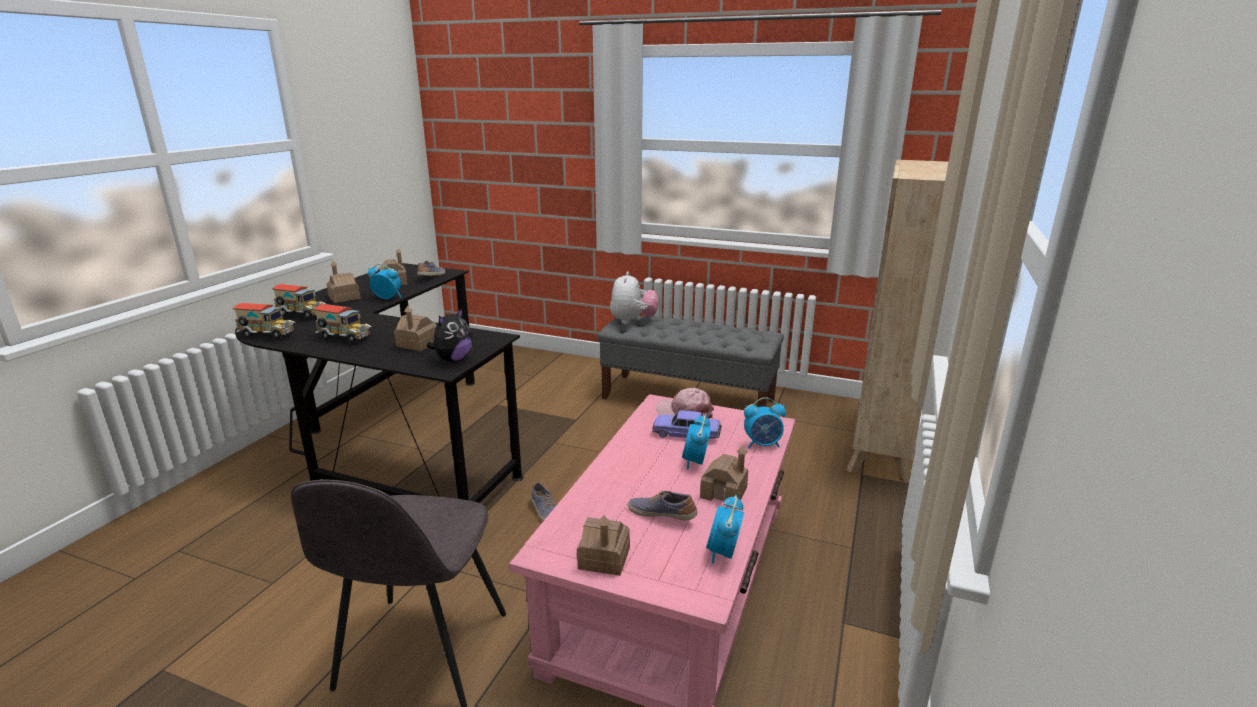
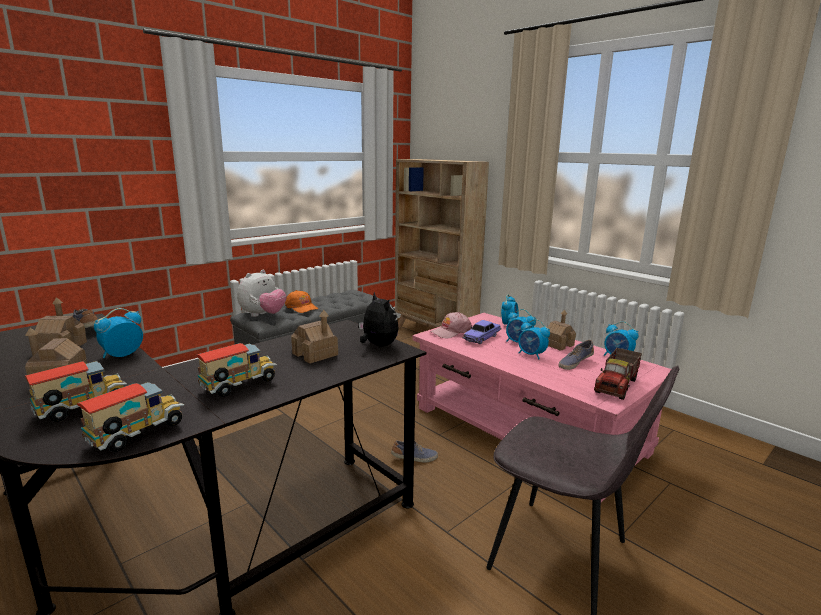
camera: 65 degrees left, 5 degrees down
toy house [577,516,630,576] -> toy truck [594,348,642,400]
plush toy [610,272,658,324] -> plush toy turned 90 degrees clockwise [237,270,287,317]
none -> orange cap [285,290,318,313]
none -> alarm clock [518,319,550,359]

